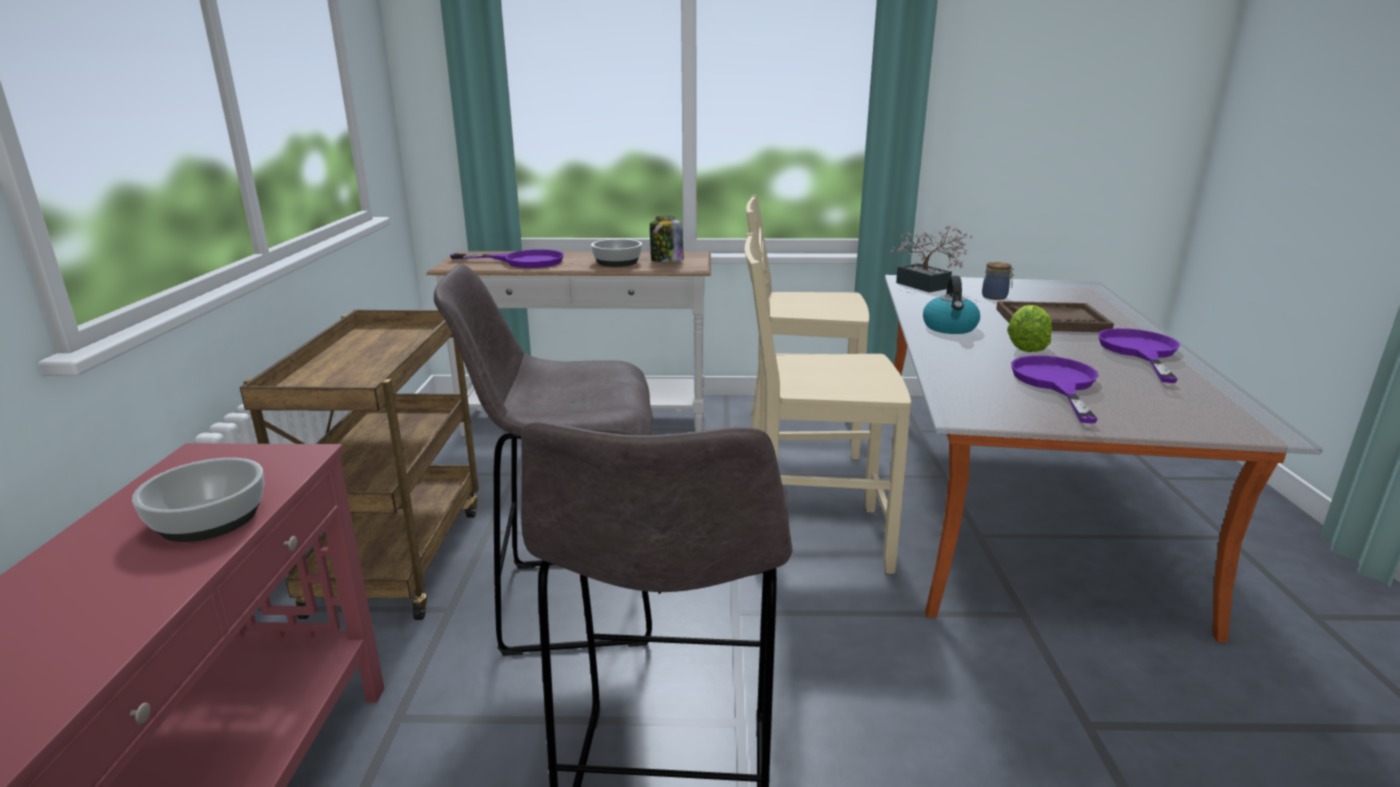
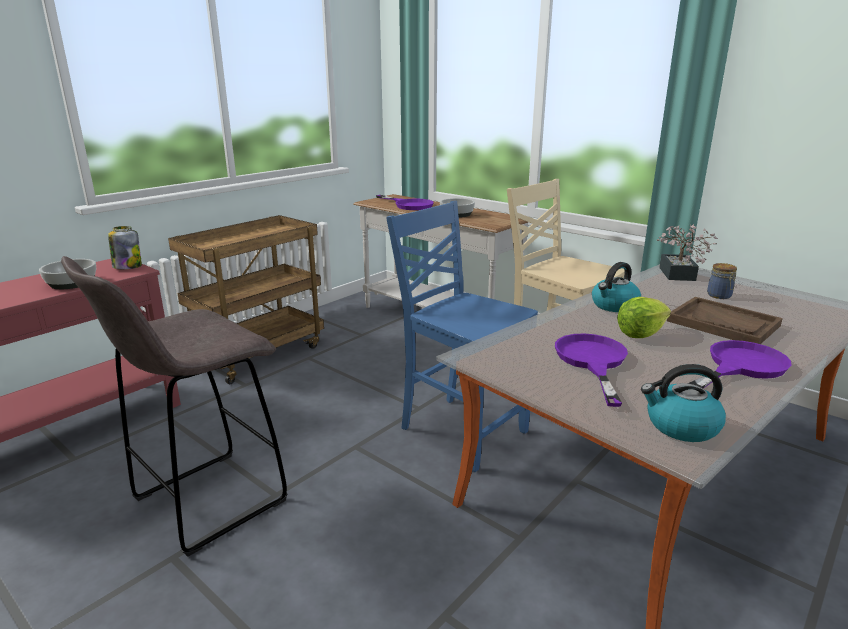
camera: 40 degrees right, 0 degrees up
grey stool [434,264,652,656] -> none
jar [650,216,684,262] -> jar moved to [108,226,142,269]
beige chair [745,233,911,574] -> blue chair [386,201,538,472]
purple frying pan [1011,355,1099,423] -> purple frying pan turned 45 degrees counterclockwise [555,333,628,407]
none -> kettle [641,364,726,442]

